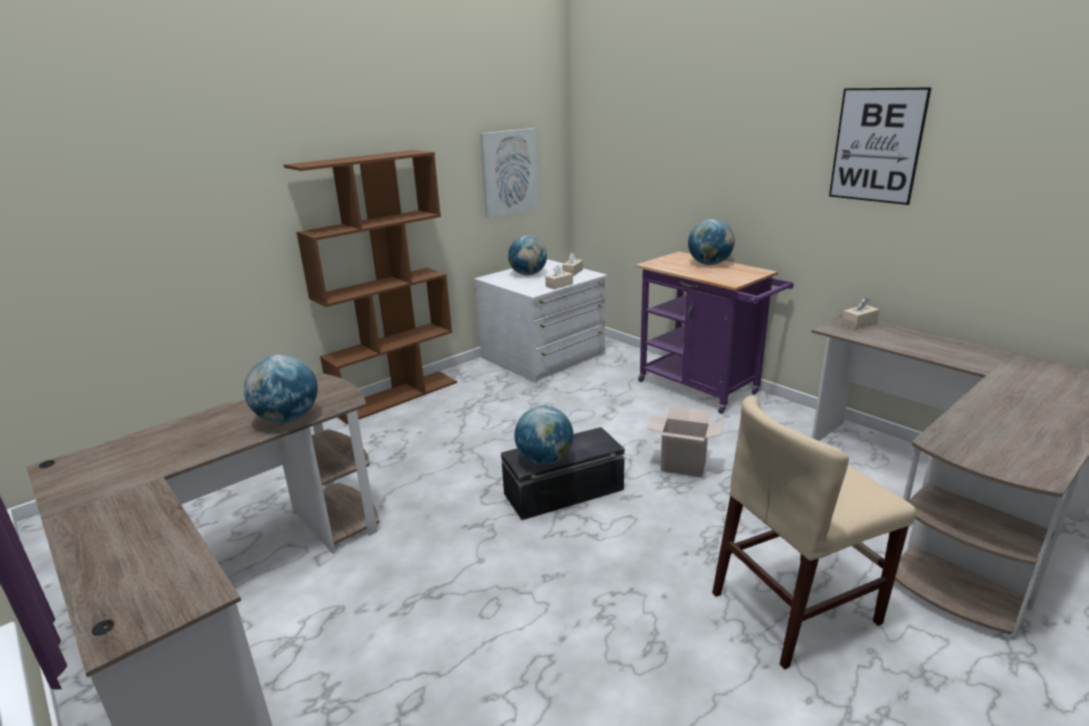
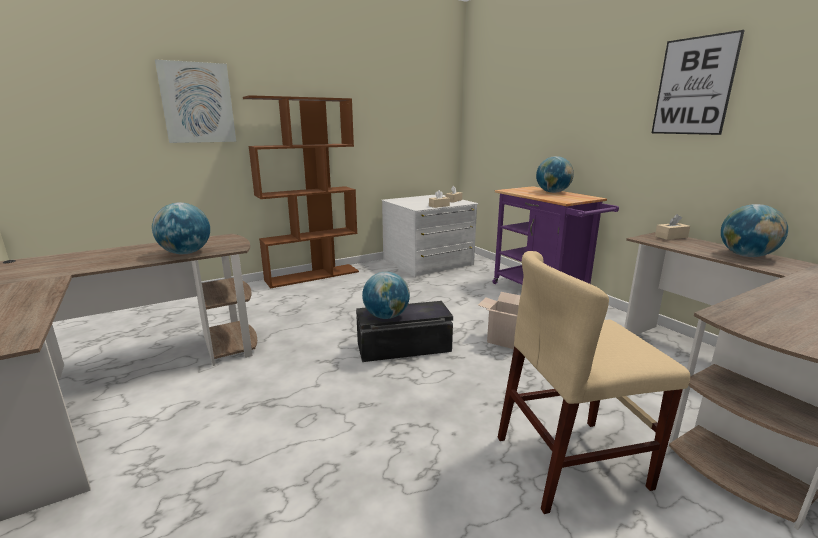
camera: 10 degrees right, 5 degrees down
picture [480,128,539,218] -> picture moved to [155,59,236,143]
globe [508,236,547,275] -> globe moved to [721,204,788,257]

